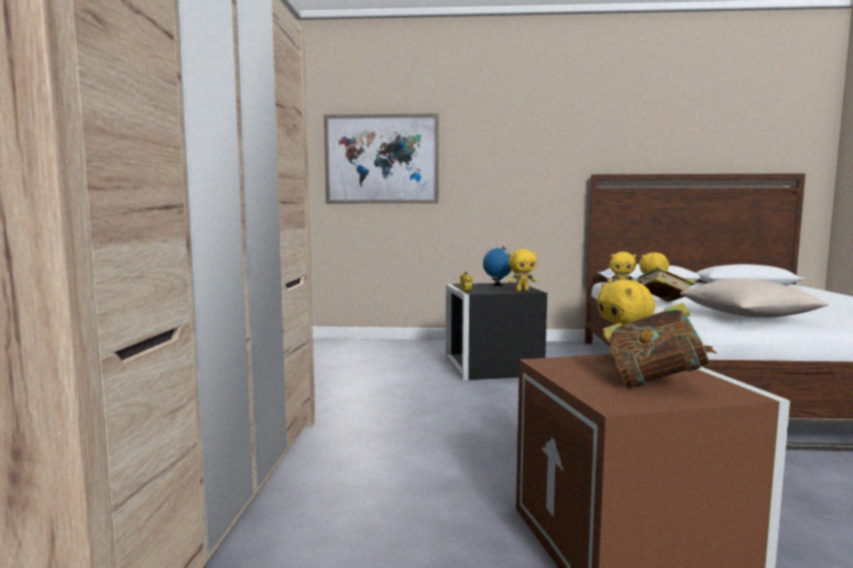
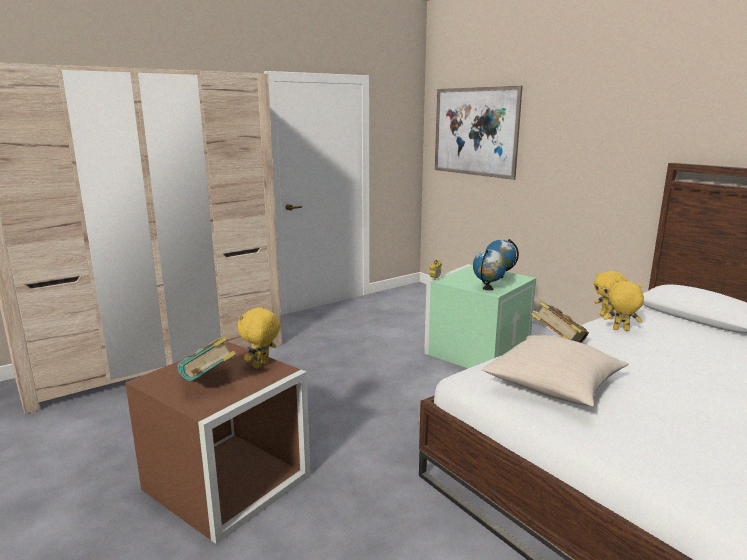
camera: 50 degrees right, 10 degrees up
black storage box [446,283,547,380] -> green storage box [424,264,536,368]
yellow plush toy [508,249,537,291] -> globe [473,249,507,290]

